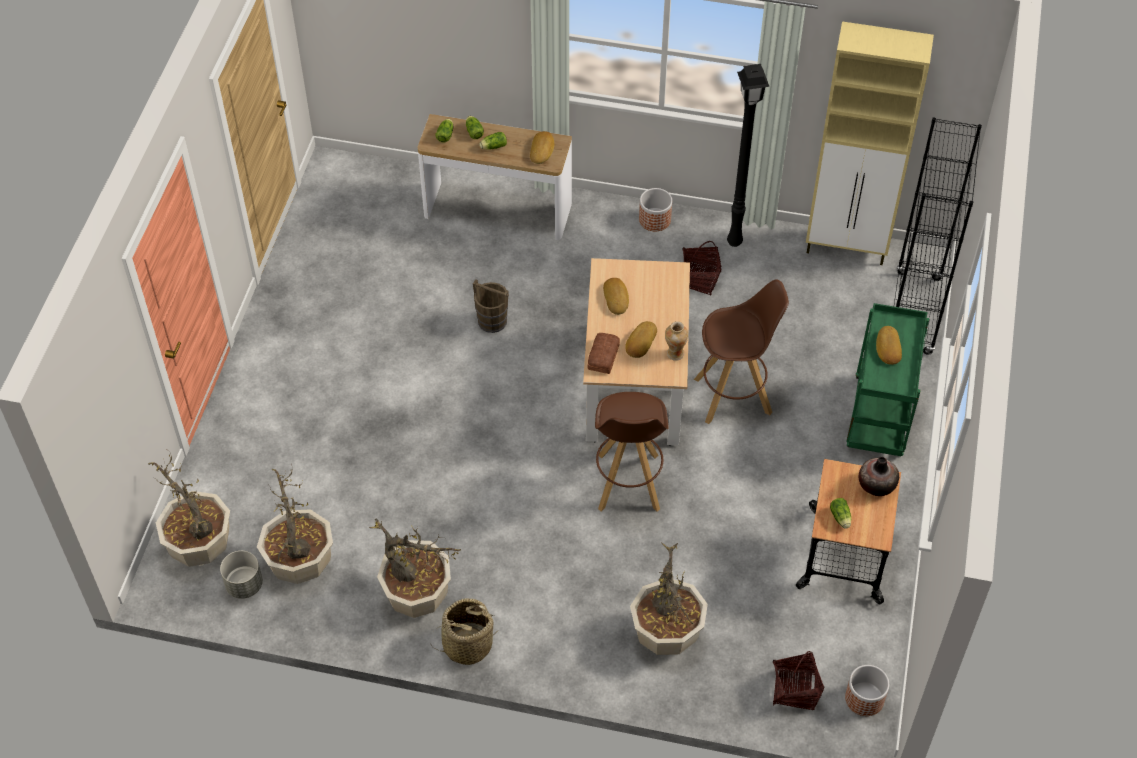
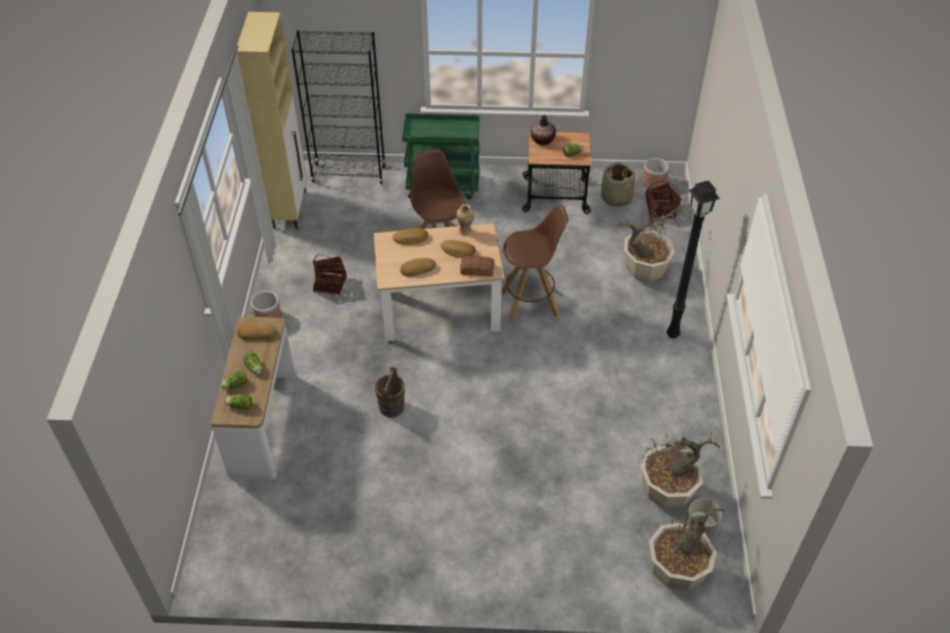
camera: 100 degrees left, 5 degrees down
potted plant [369,518,461,618] -> none
basket [431,598,495,665] -> basket moved to [601,162,635,206]
black floor lamp [727,64,769,247] -> black floor lamp moved to [667,180,720,339]
bread [876,326,902,365] -> bread moved to [393,228,428,245]

